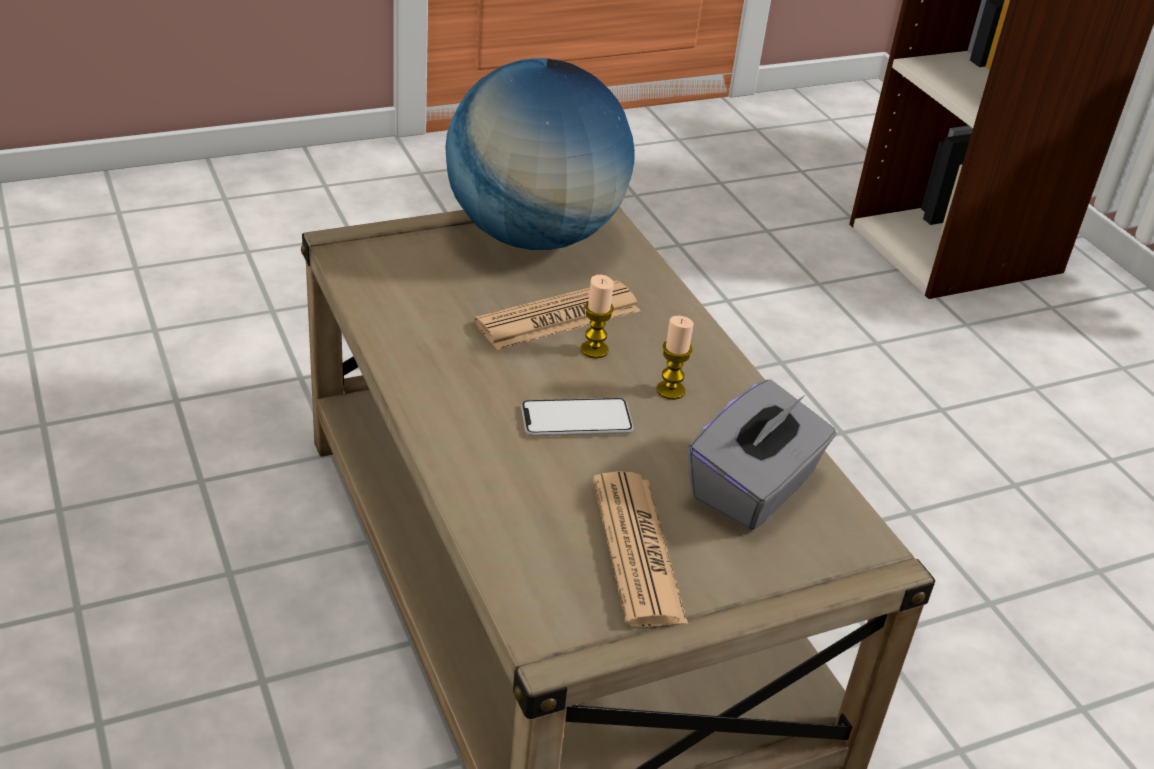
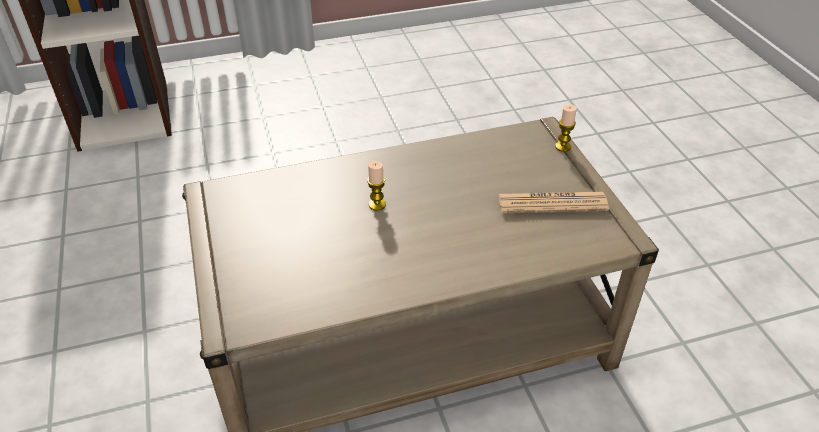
camera: 80 degrees left, 5 degrees up
globe [445,58,635,250] -> none
newspaper [474,281,640,350] -> none
phone [521,398,634,436] -> none
candle [656,316,694,400] -> candle moved to [555,105,577,152]
grey tissue box [687,380,836,530] -> none

